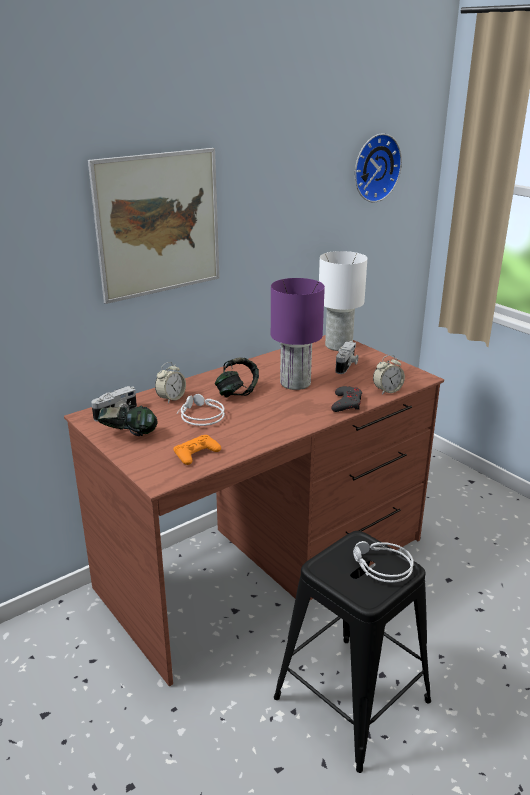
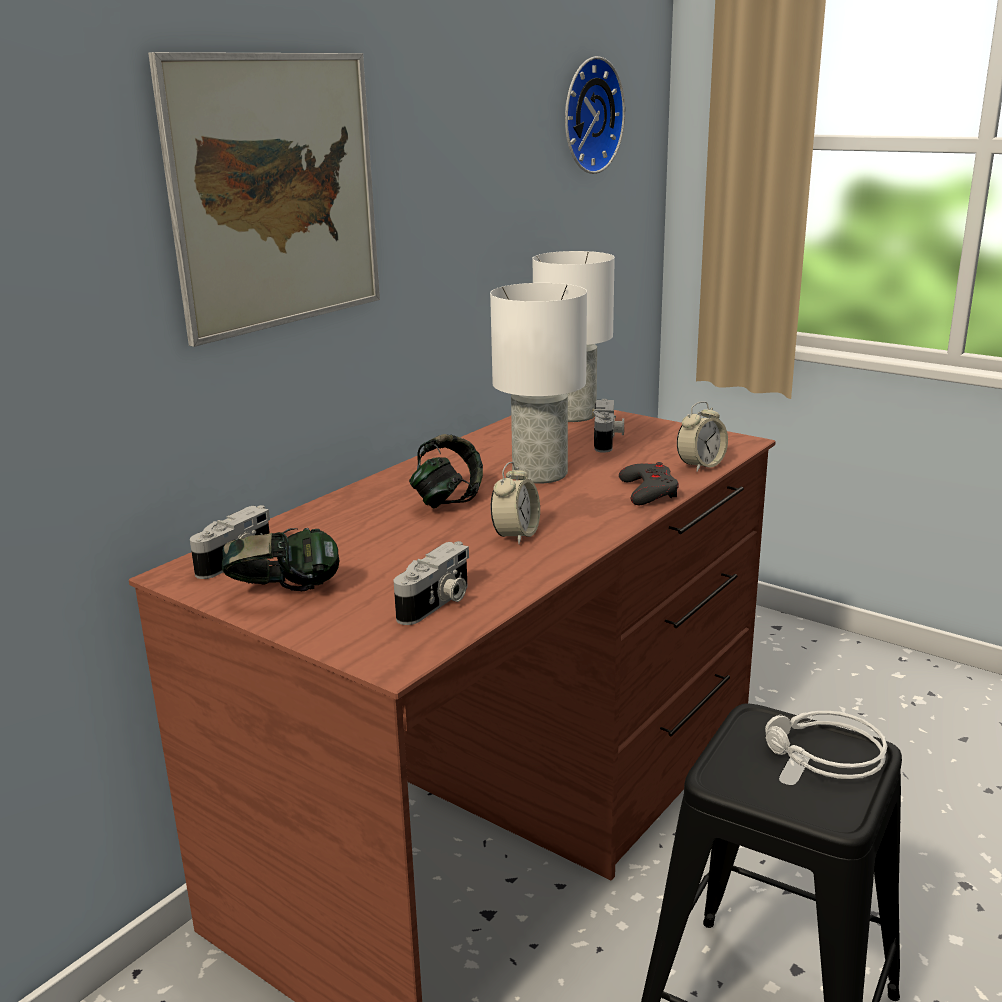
camera: 15 degrees left, 5 degrees down
alarm clock [155,362,186,403] -> alarm clock moved to [491,462,540,545]
orange game controller [173,435,221,465] -> camera [394,541,469,625]
grey headphones [177,394,225,426] -> none
purple table lamp [271,278,325,390] -> white table lamp [490,283,587,484]

